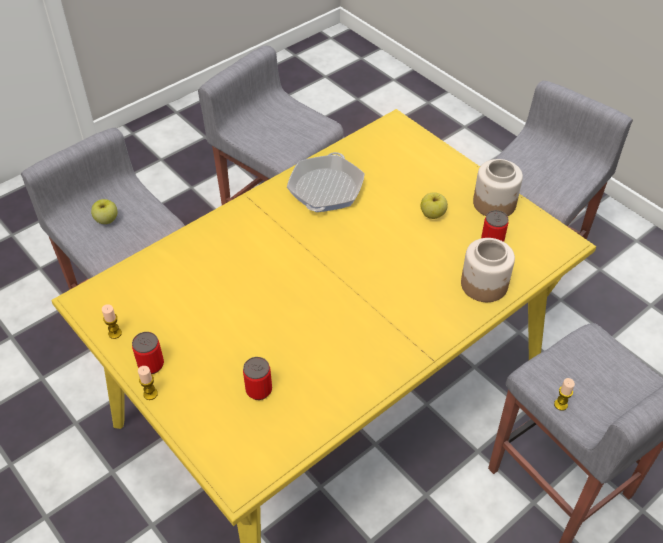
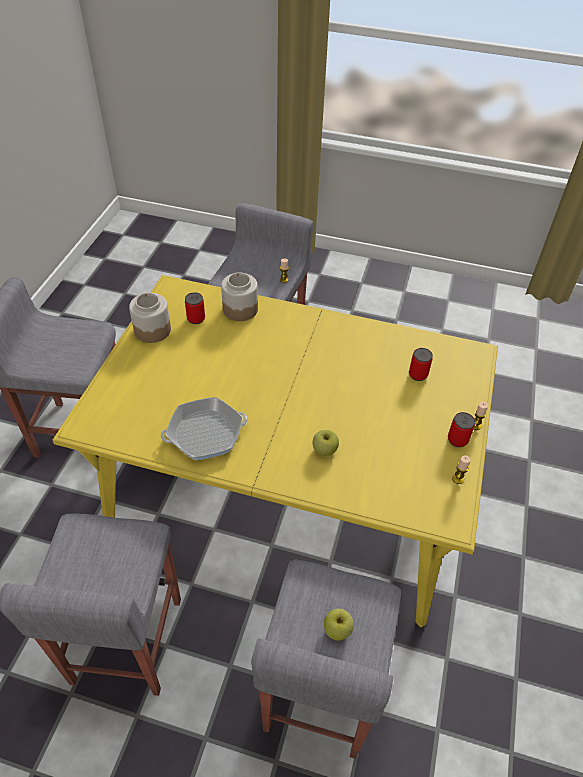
camera: 125 degrees left, 0 degrees up
apple [421,192,448,219] -> apple moved to [313,430,339,456]

